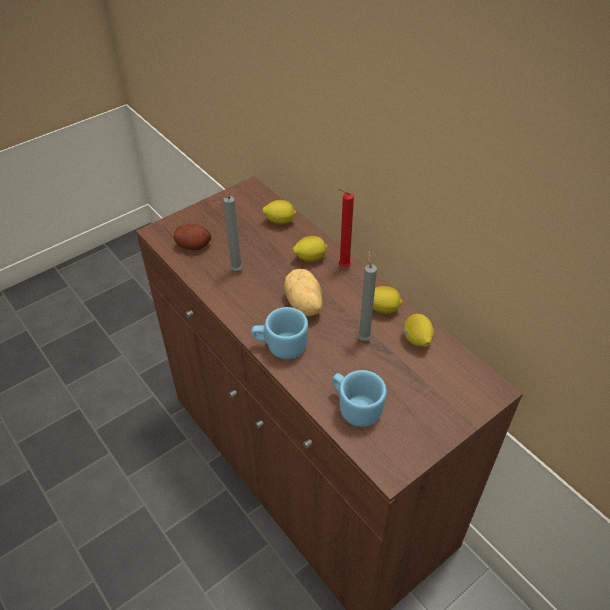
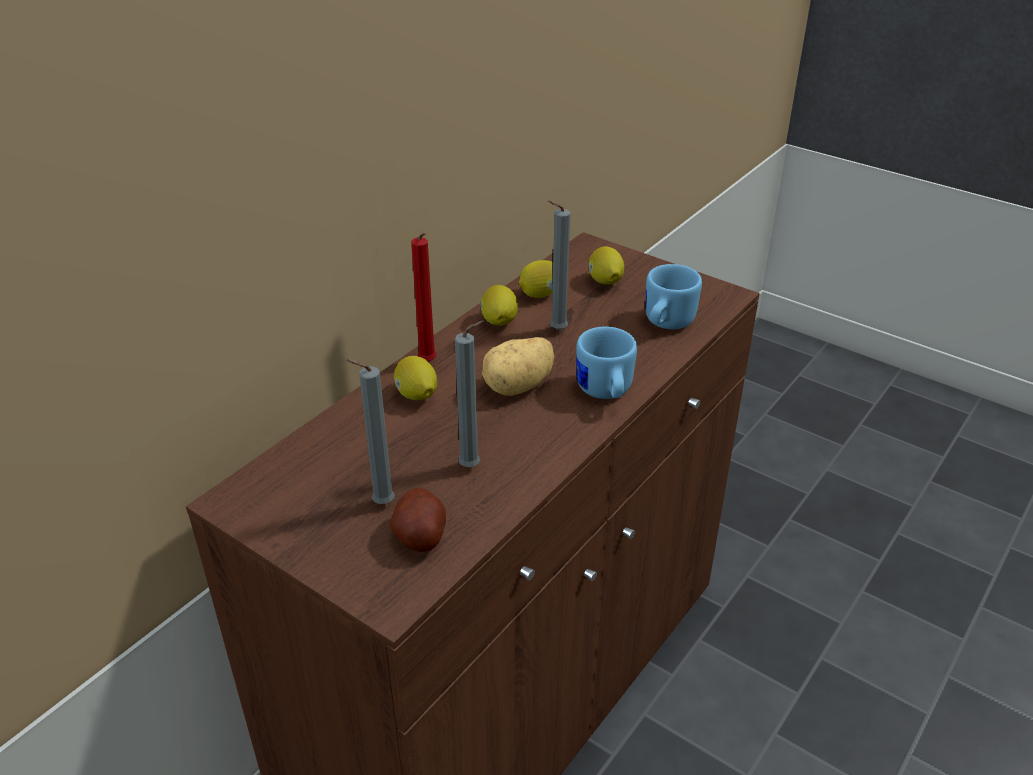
camera: 105 degrees left, 10 degrees down
lemon [263,200,296,225] -> lemon moved to [588,246,624,284]
none -> grey candle [347,359,395,504]

